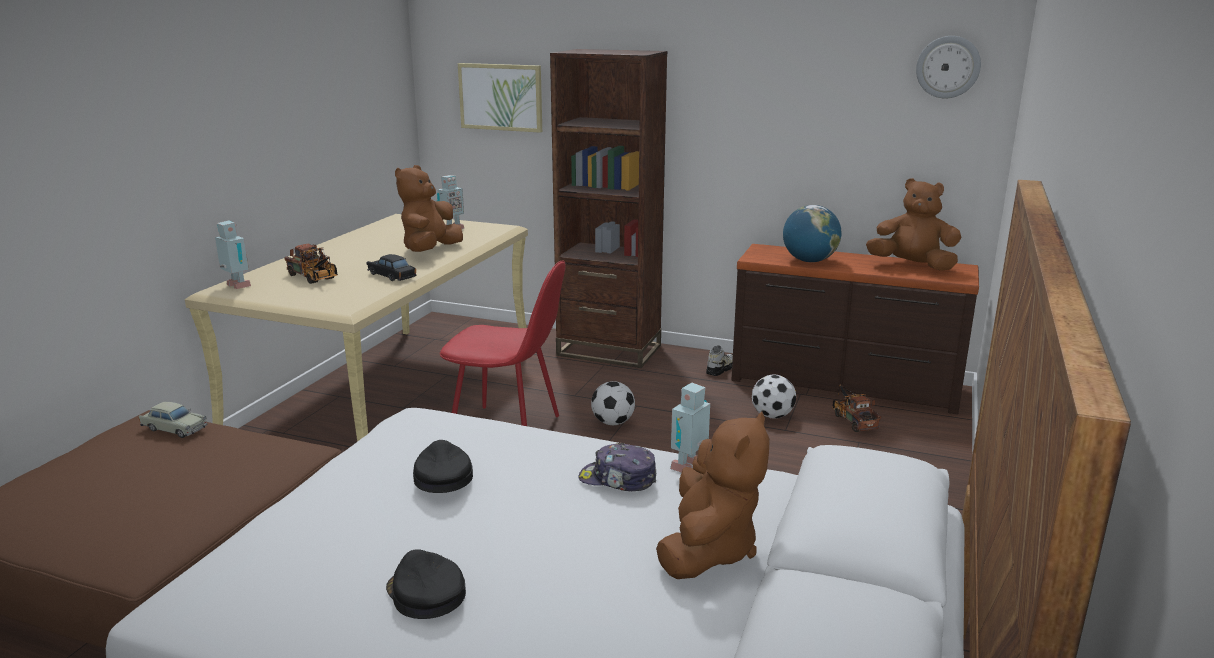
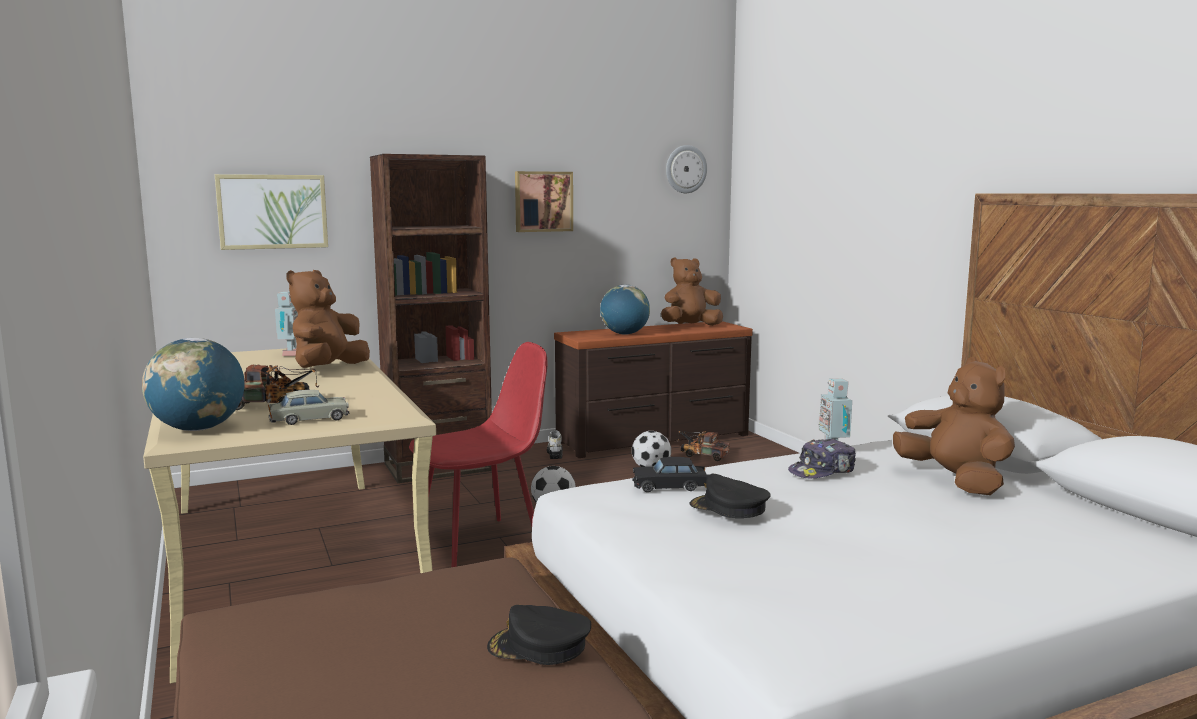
camera: 45 degrees left, 10 degrees down
beige toy car [138,402,207,438] -> beige toy car moved to [268,390,349,425]
toy robot [215,220,251,289] -> globe [142,338,245,431]
black toy car [366,254,417,281] -> black toy car moved to [633,457,709,492]
black cap [386,549,466,619] -> black cap moved to [487,605,591,665]
brown plush toy [395,165,463,252] -> brown plush toy turned 45 degrees clockwise [286,270,370,368]
none -> picture [515,171,573,232]

